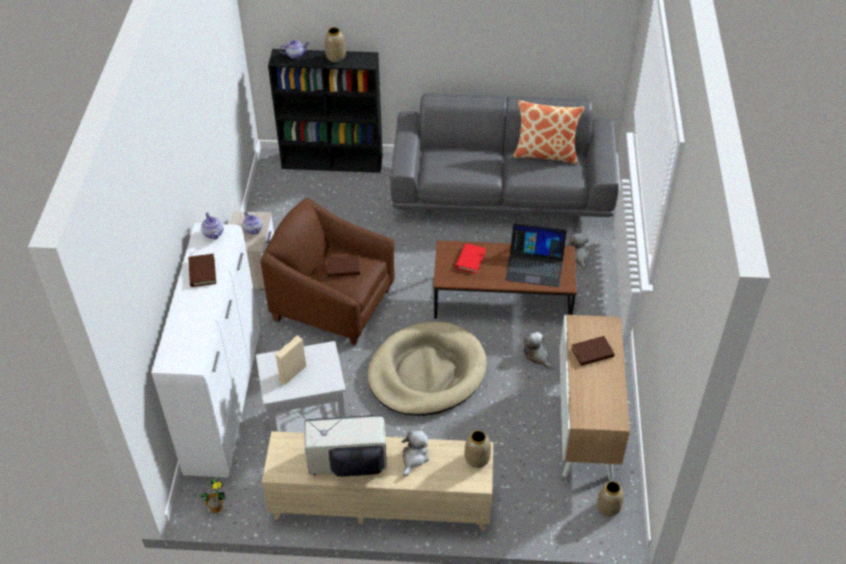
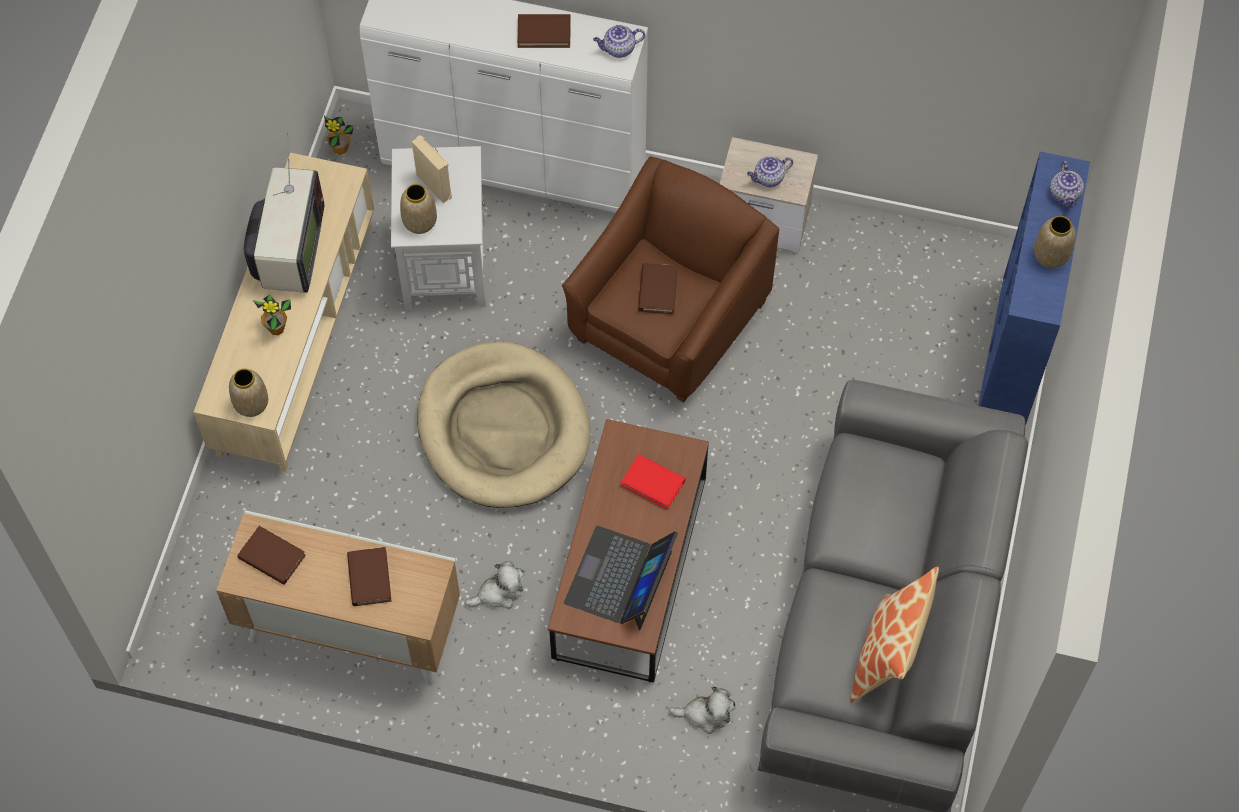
camera: 100 degrees right, 15 degrees up
black bookcase [268,49,383,173] -> blue bookcase [978,152,1090,426]
plush toy [401,430,429,476] -> potted plant [253,295,291,335]
vase [597,481,624,517] -> vase moved to [400,184,437,234]
none -> brown book [237,526,306,585]

